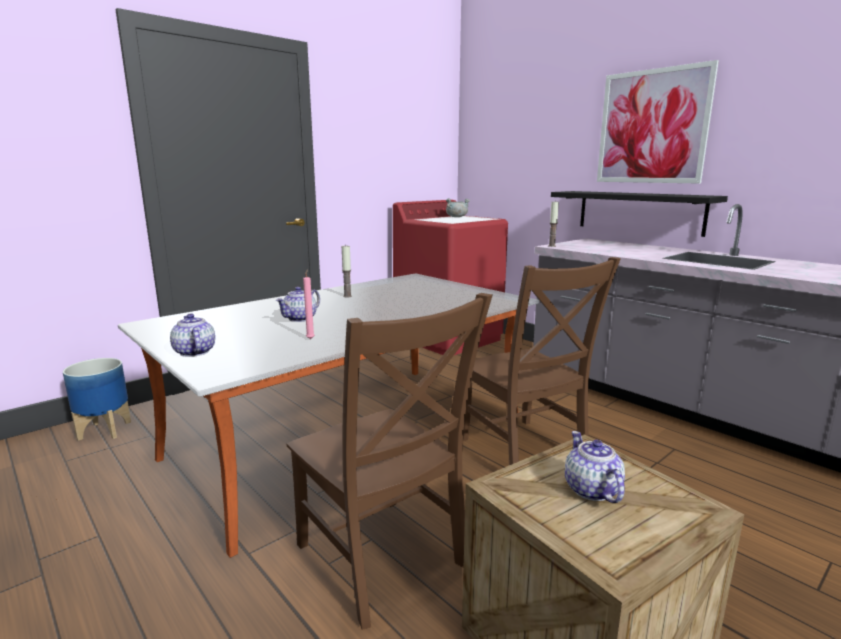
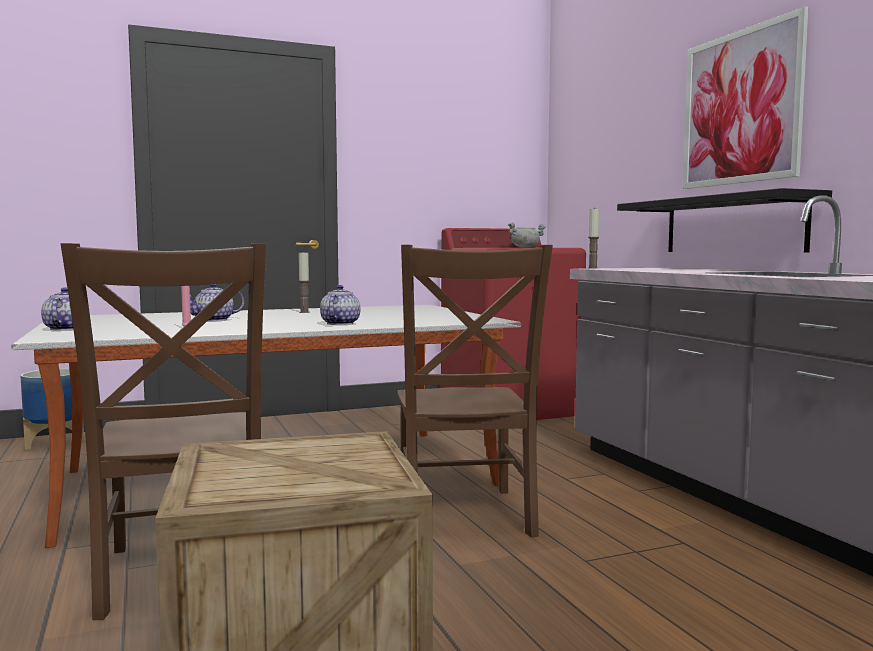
camera: 20 degrees right, 10 degrees down
teapot [565,431,625,503] -> teapot moved to [320,285,360,325]

